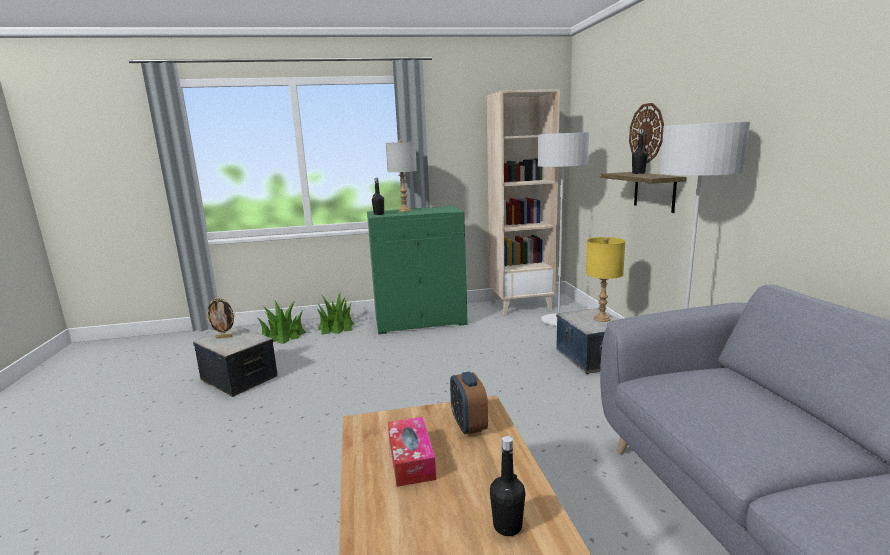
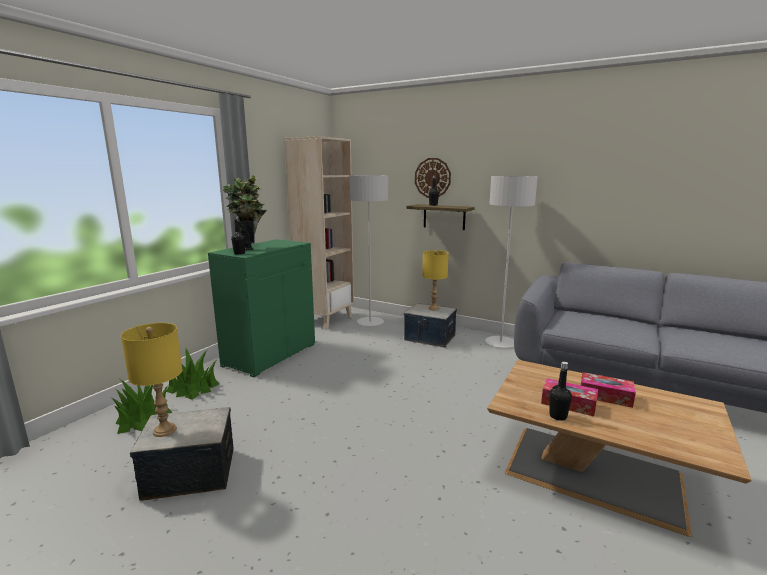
camera: 50 degrees left, 0 degrees up
picture frame [205,297,235,338] -> yellow table lamp [121,323,183,437]
grey table lamp [386,140,417,212] -> potted plant [223,176,267,251]
alarm clock [450,372,488,435] -> none
black bottle [490,436,525,536] -> black bottle moved to [549,361,572,421]
none -> tissue box [581,372,636,408]

